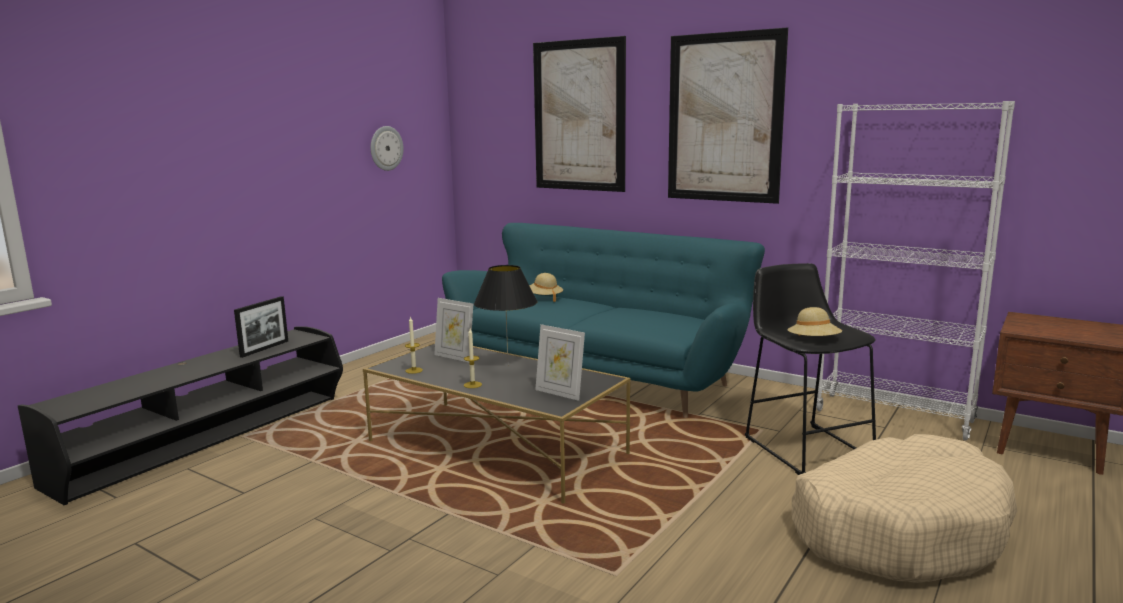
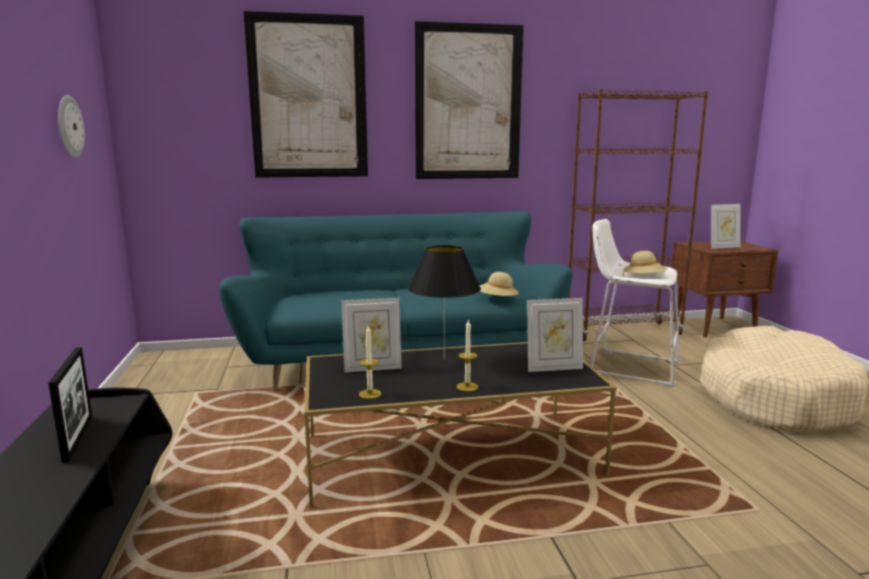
camera: 45 degrees left, 0 degrees up
beige hat [530,273,563,302] -> beige hat moved to [480,272,519,302]
black stool [745,263,876,475] -> white stool [591,219,681,387]
white bookcase [816,101,1015,441] -> brown bookcase [567,89,708,341]
none -> picture frame [711,204,740,249]

